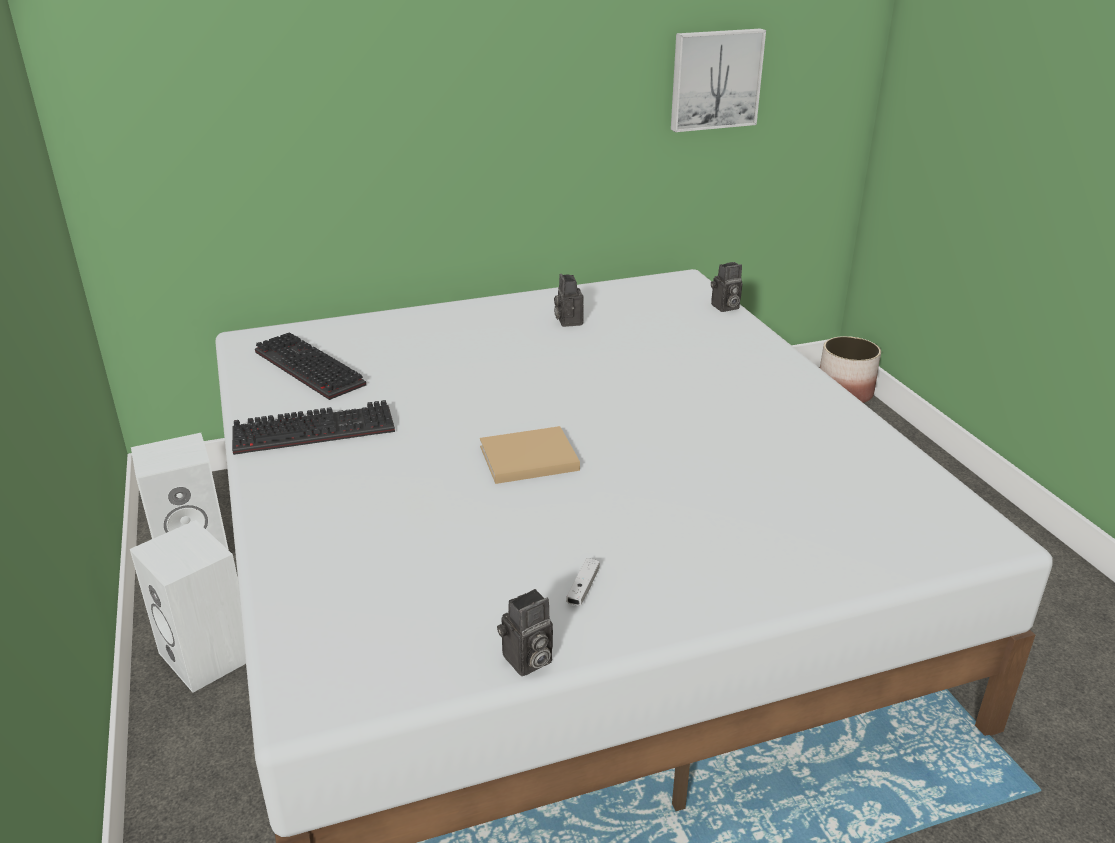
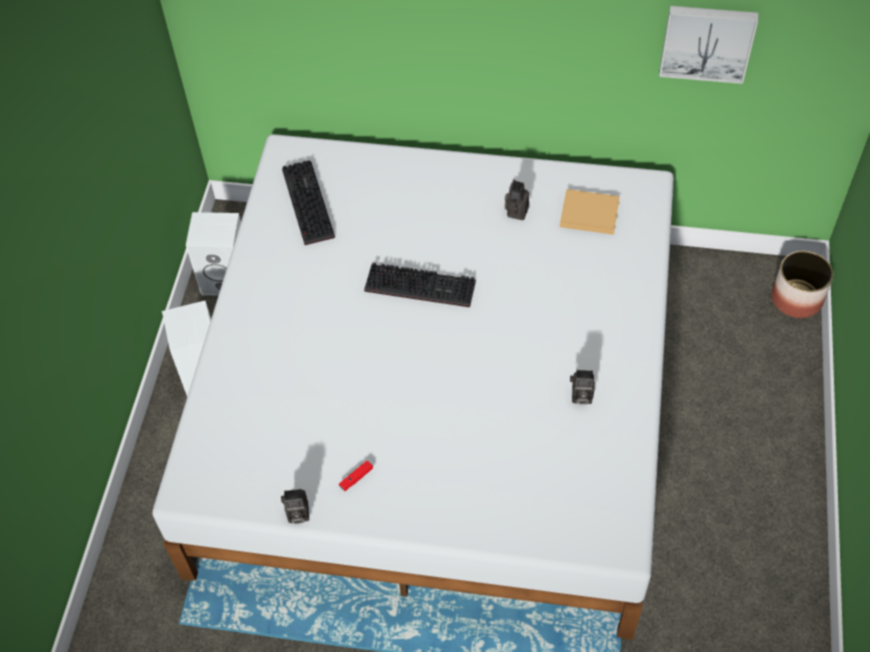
camera: 30 degrees right, 25 degrees up
keyboard [232,400,395,455] -> keyboard moved to [364,262,476,307]
beige book [480,426,580,484] -> beige book moved to [560,189,620,235]
white game controller [566,558,600,606] -> red game controller [339,460,373,491]
camera [711,262,743,312] -> camera moved to [570,370,595,405]

